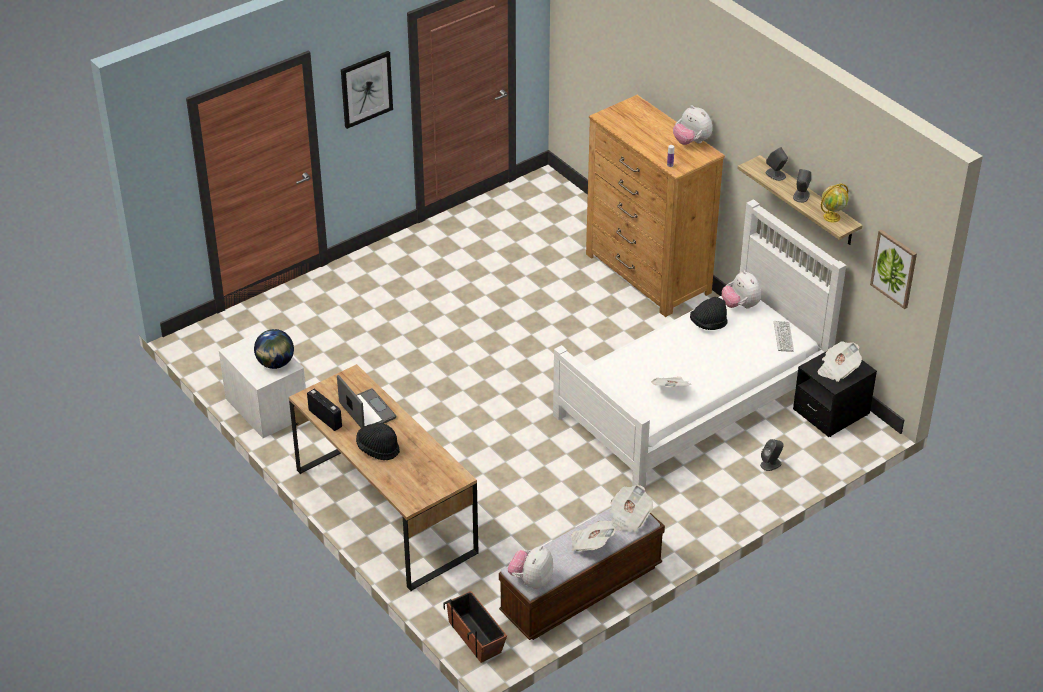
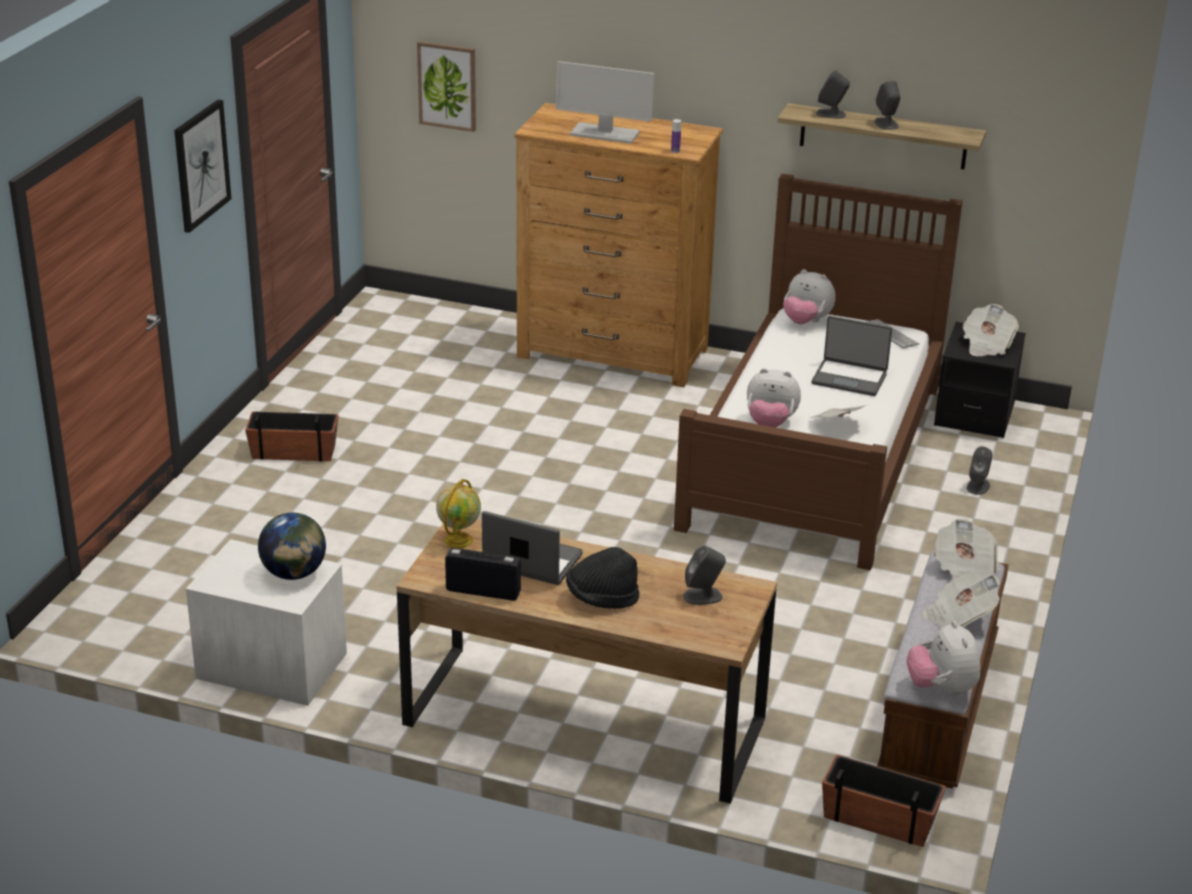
camera: 35 degrees left, 10 degrees down
white bed [553,199,846,488] -> brown bed [674,173,963,570]
plush toy [673,105,712,145] -> plush toy moved to [747,368,801,428]
black hat [690,297,728,330] -> none
globe [821,183,848,223] -> globe moved to [436,479,481,548]
picture [870,230,917,309] -> picture moved to [417,41,476,132]
none -> planter [245,411,339,461]
none -> monitor [555,61,654,144]
none -> grey speaker [683,545,726,605]
none -> laptop [811,316,892,396]

